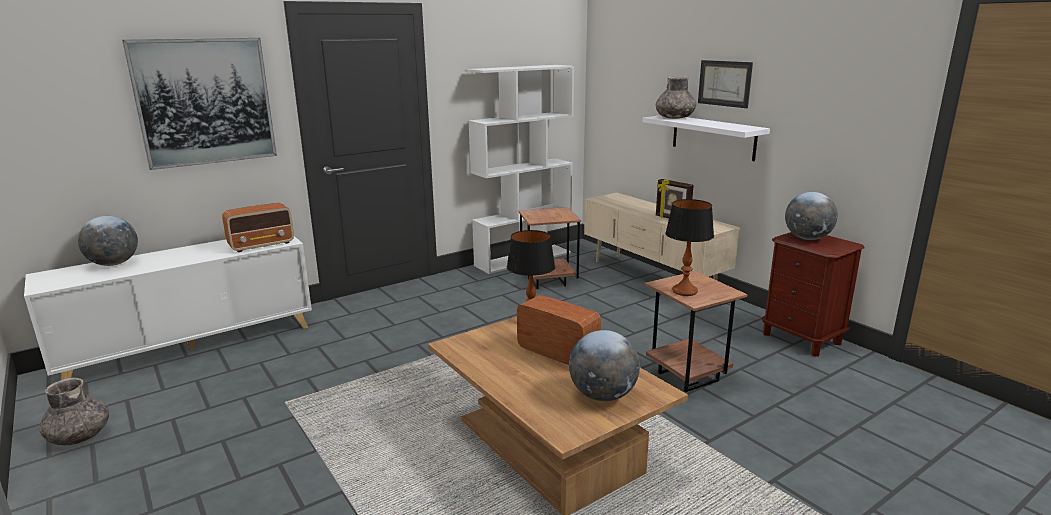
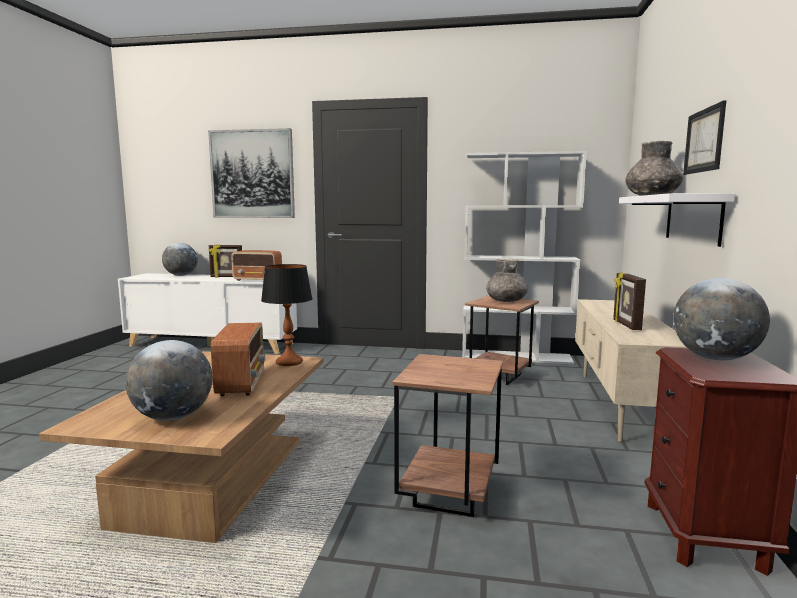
camera: 45 degrees right, 10 degrees down
grey vase [39,378,109,445] -> grey vase moved to [486,259,528,302]
table lamp [665,199,714,296] -> none
none -> picture frame [209,244,242,277]

